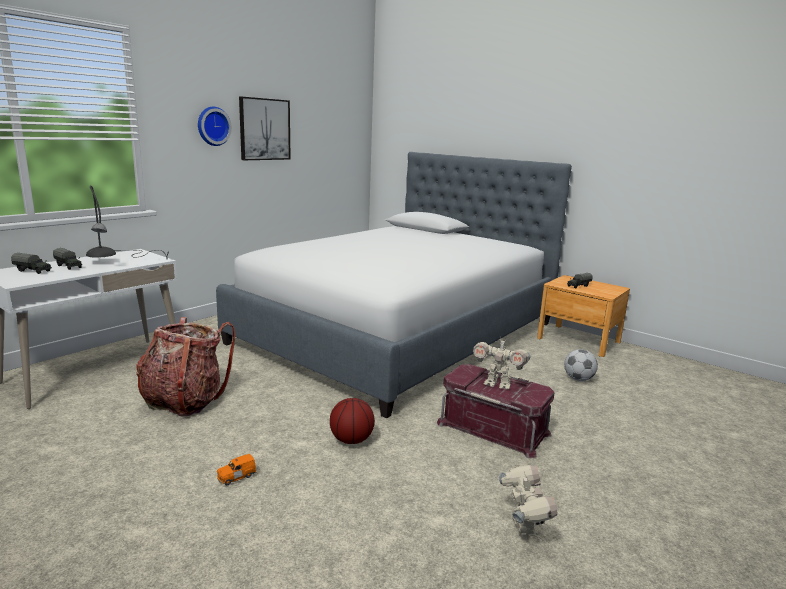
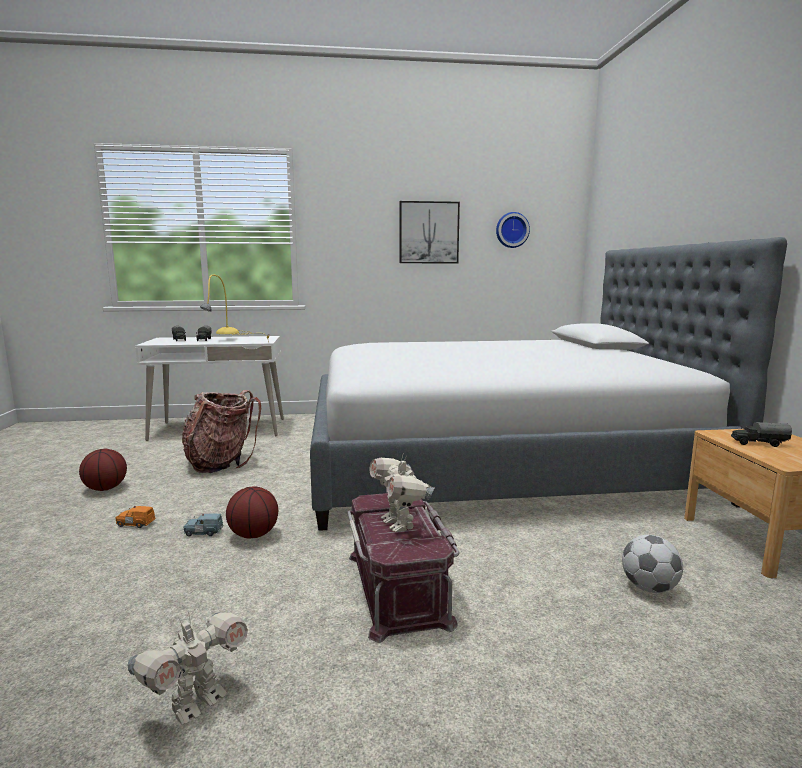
camera: 45 degrees right, 5 degrees down
grey table lamp [86,186,169,258] -> yellow table lamp [200,274,269,343]
wall clock [198,107,232,146] -> wall clock moved to [496,212,530,248]
none -> basketball [79,449,127,491]
none -> blue toy car [184,514,223,536]

